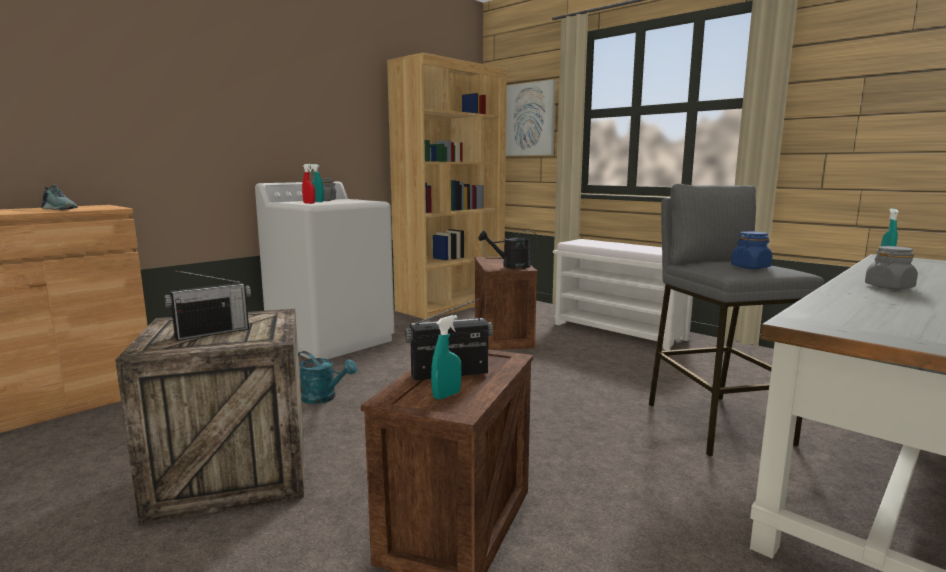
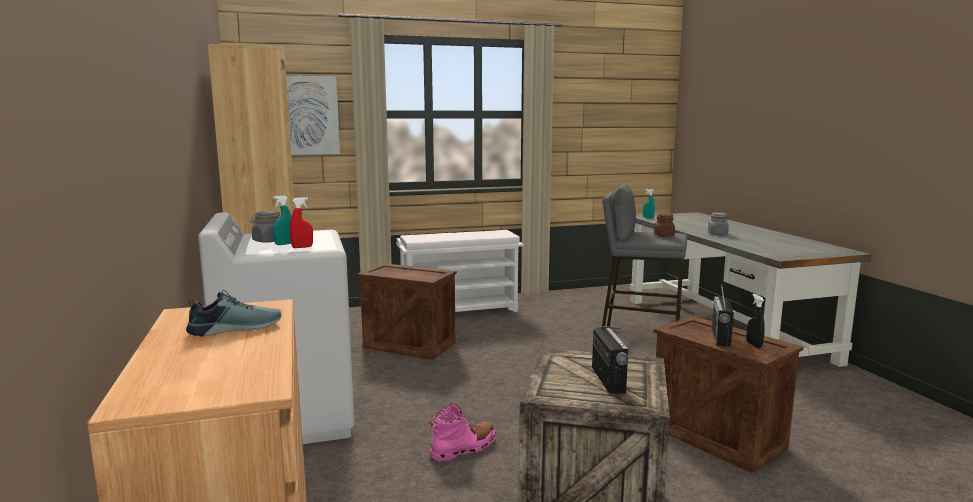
camera: 60 degrees left, 0 degrees up
turquoise watering can [298,351,357,404] -> pink boot [428,403,496,462]
turquoise spray bottle [431,315,461,400] -> black spray bottle [746,294,765,348]
black watering can [479,230,538,269] -> none
blue jar [731,231,772,269] -> brown jar [654,213,675,237]

